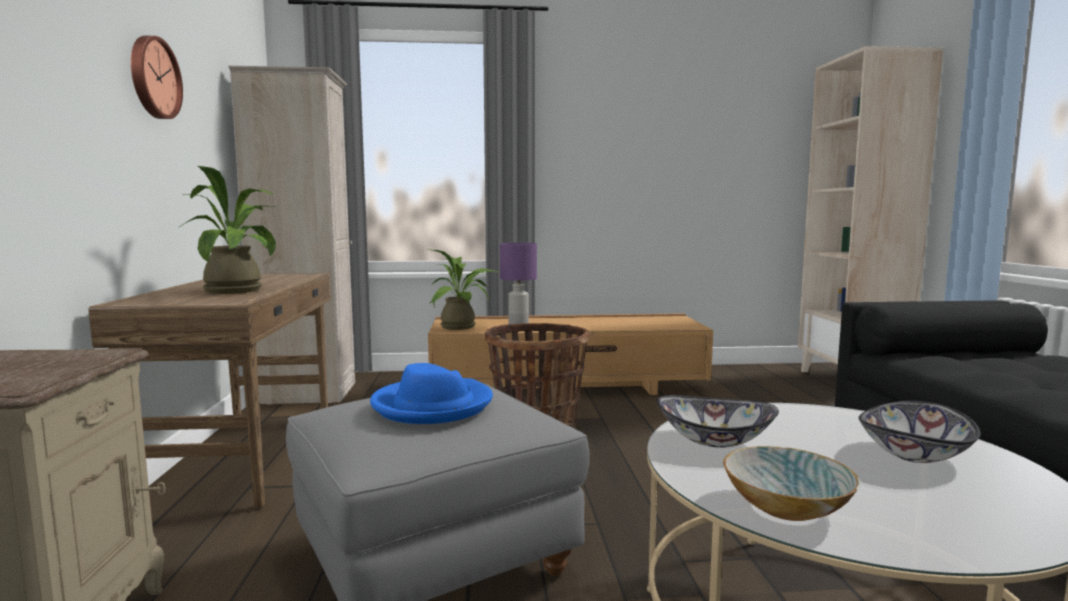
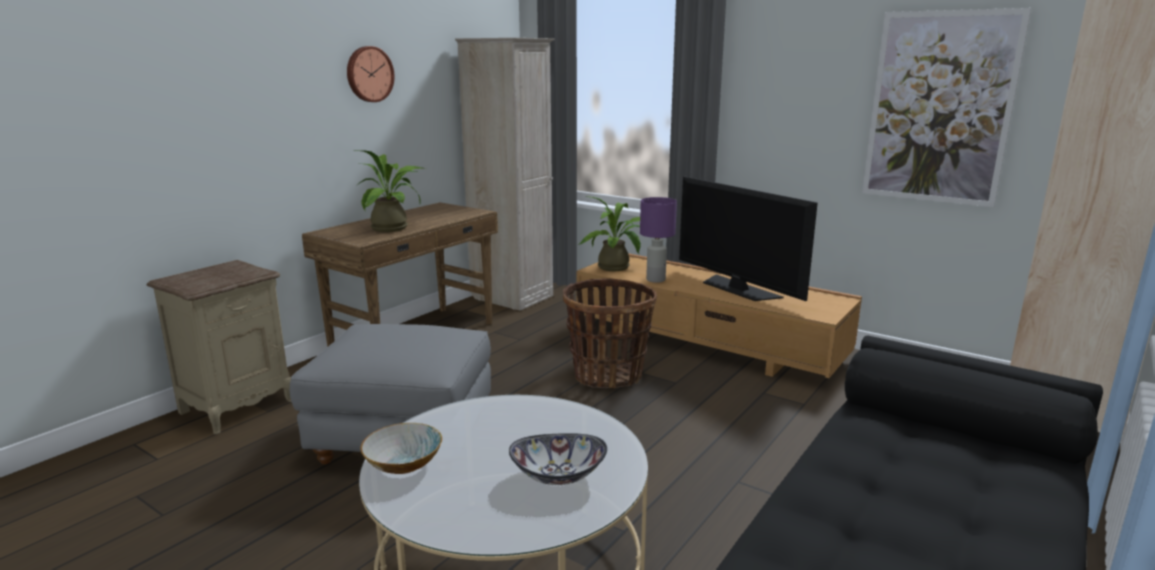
camera: 40 degrees right, 10 degrees up
blue hat [370,363,493,424] -> none
bowl [657,395,779,448] -> none
none -> television [679,176,818,301]
none -> picture [862,8,1031,207]

